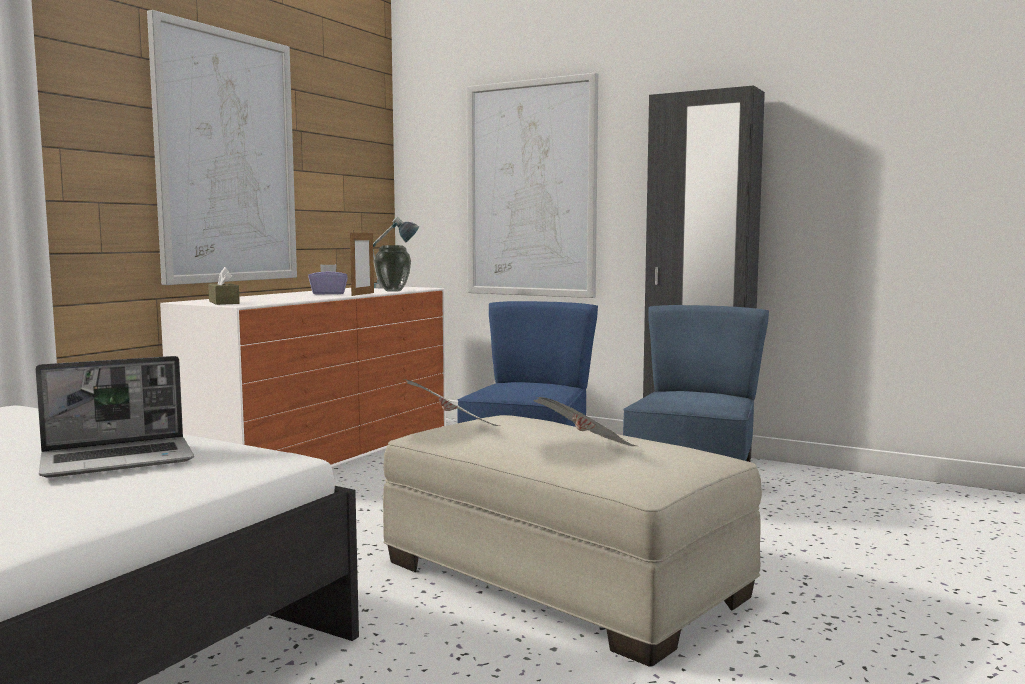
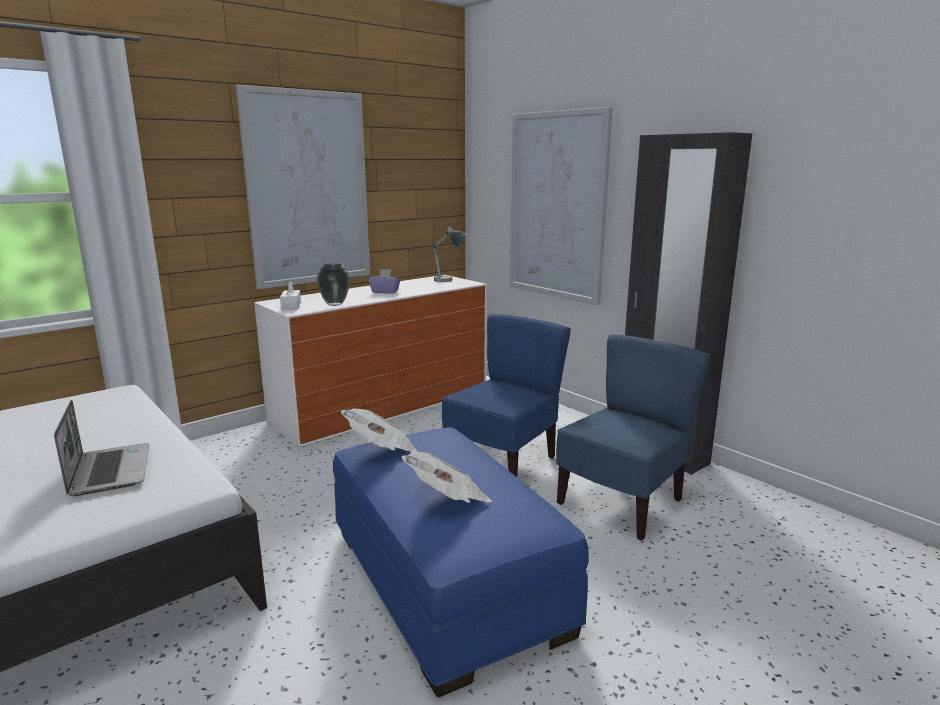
camera: 20 degrees right, 10 degrees up
laptop [35,356,194,478] -> laptop turned 105 degrees counterclockwise [54,400,149,496]
brown tissue box [208,267,240,305] -> white tissue box [280,281,301,310]
picture frame [350,231,374,296] -> none
vase [374,245,411,292] -> vase moved to [317,264,350,306]
beige ottoman [383,415,762,667] -> blue ottoman [333,427,589,697]

